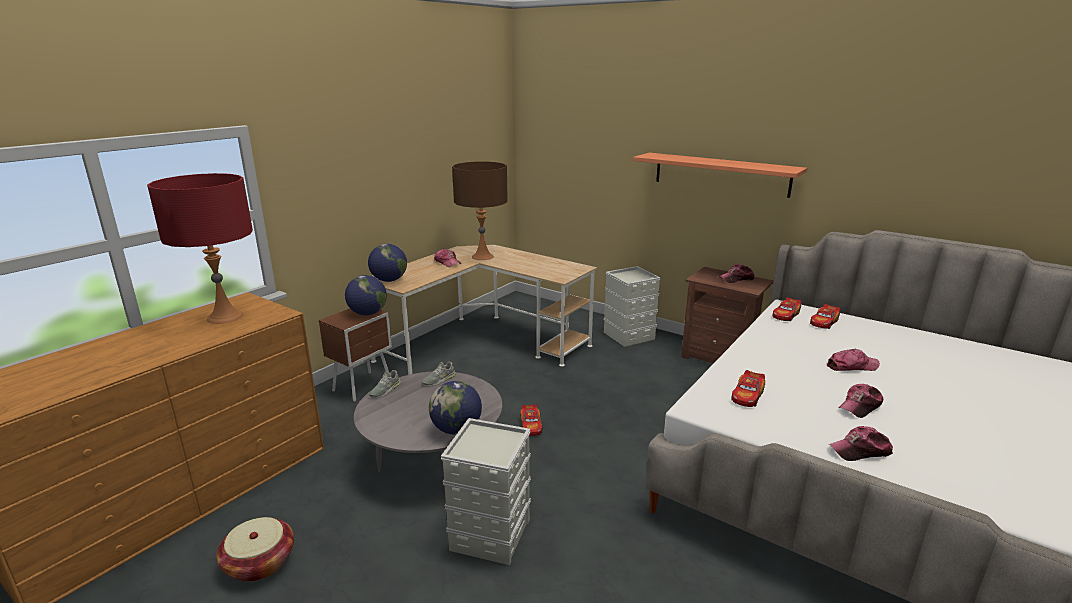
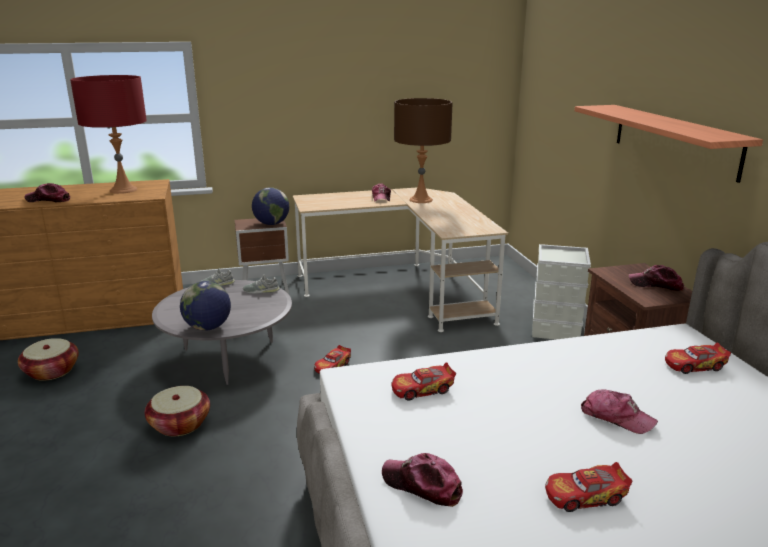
camera: 40 degrees right, 0 degrees up
globe [368,244,407,282] -> none
grey storage box [441,418,531,565] -> basket [145,386,210,436]
toy car [772,297,801,321] -> toy car moved to [545,462,632,512]
cap [839,384,883,418] -> cap moved to [25,183,70,203]

